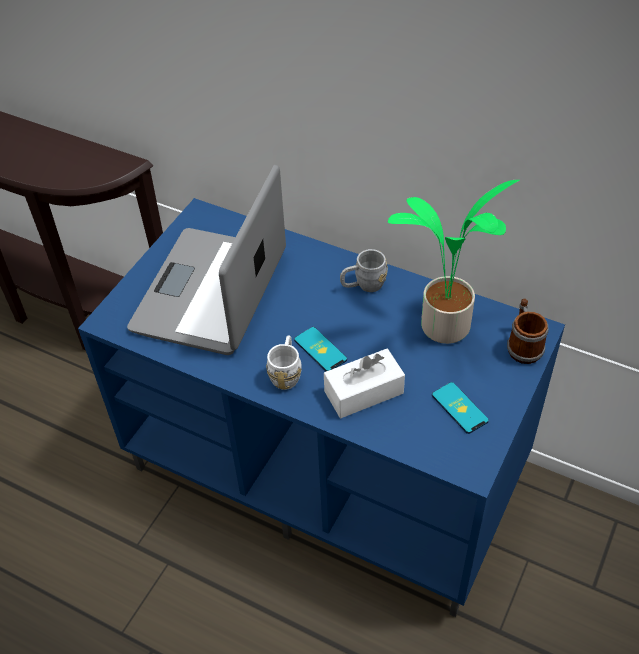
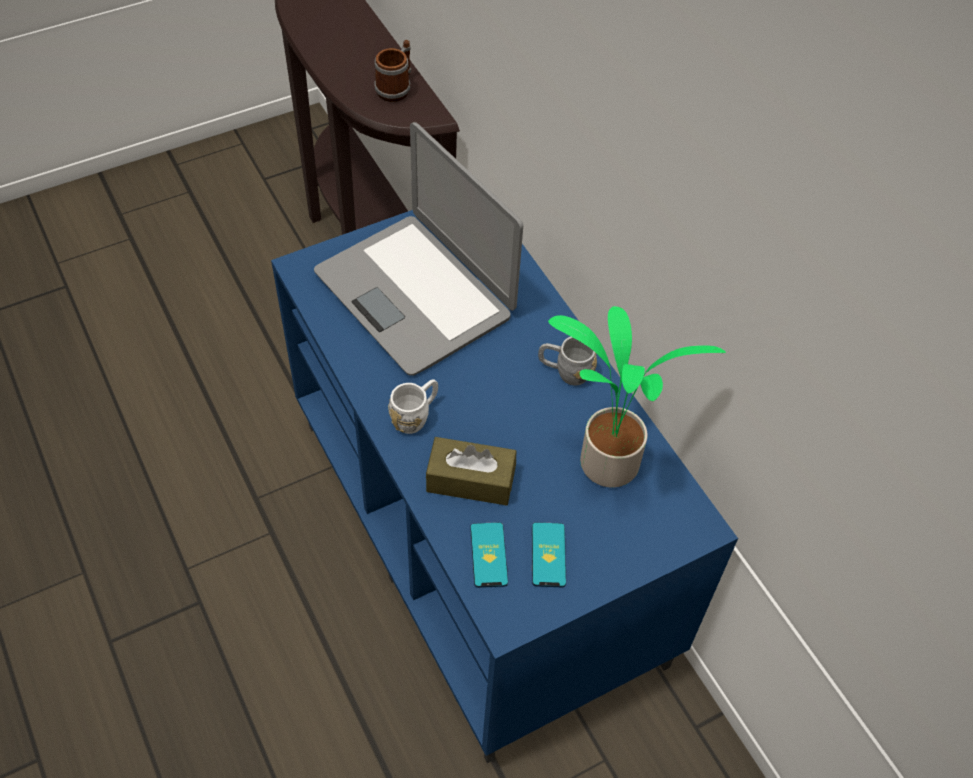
camera: 30 degrees right, 5 degrees up
laptop [127,165,286,355] -> laptop turned 90 degrees counterclockwise [314,122,523,376]
phone [294,327,347,371] -> phone moved to [470,522,508,588]
white tissue box [324,349,405,418] -> brown tissue box [426,437,516,505]
mug [507,298,548,364] -> mug moved to [374,40,411,102]

